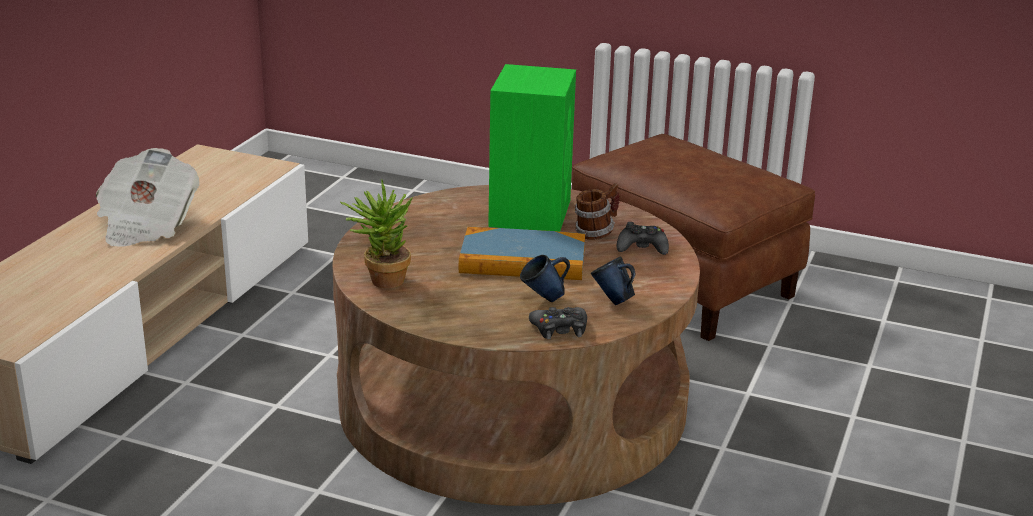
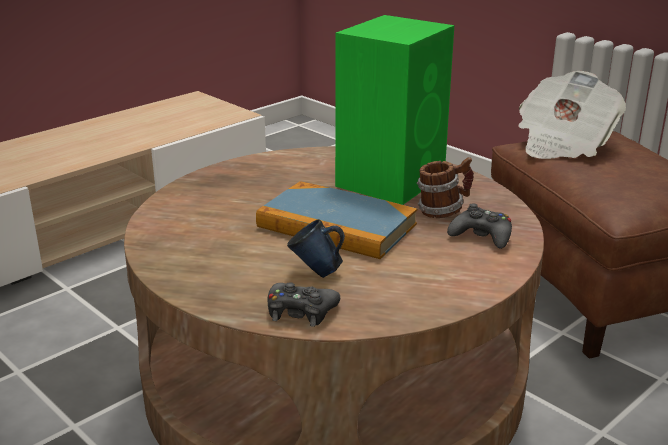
camera: 25 degrees right, 0 degrees up
newspaper [96,148,200,247] -> newspaper moved to [519,71,626,159]
potted plant [340,179,413,288] -> none
blue mug [591,257,635,305] -> none

